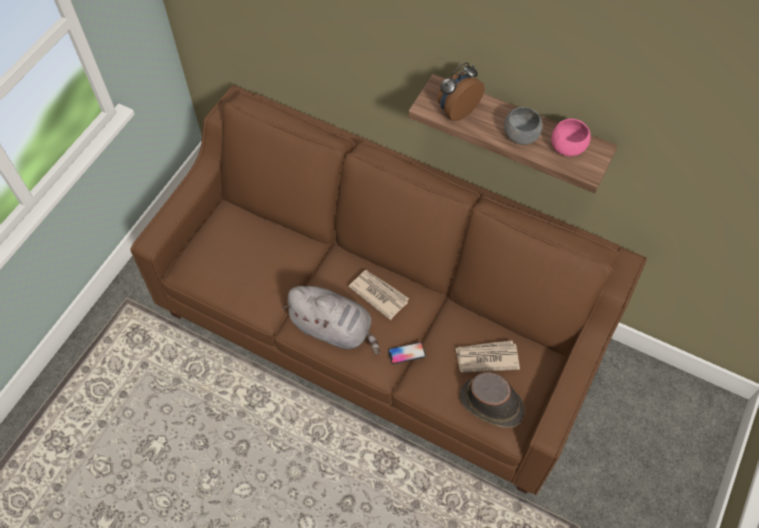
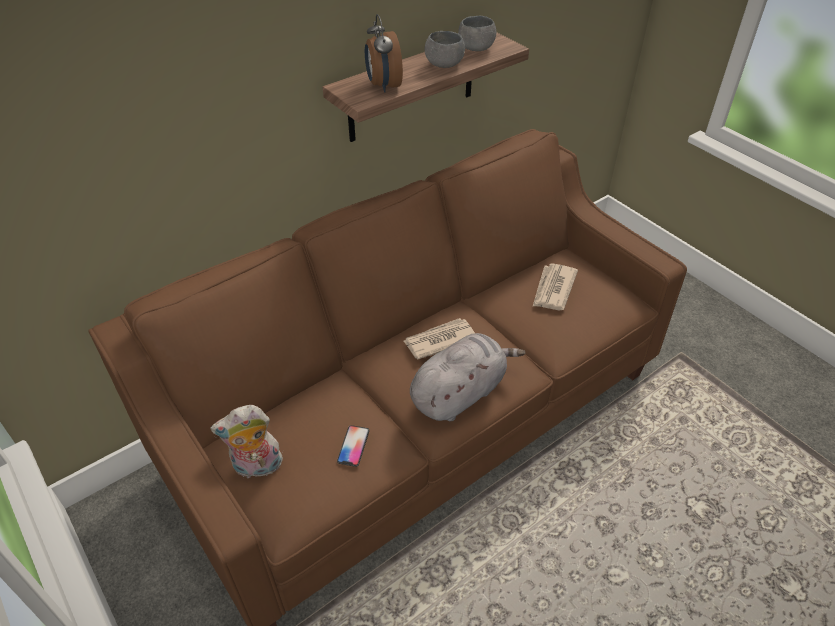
camera: 65 degrees left, 15 degrees down
phone [388,342,426,364] -> phone moved to [337,425,369,467]
brown hat [459,372,525,428] -> none
pink bowl [551,119,591,156] -> grey bowl [458,16,496,51]
none -> plush toy [210,405,283,478]

